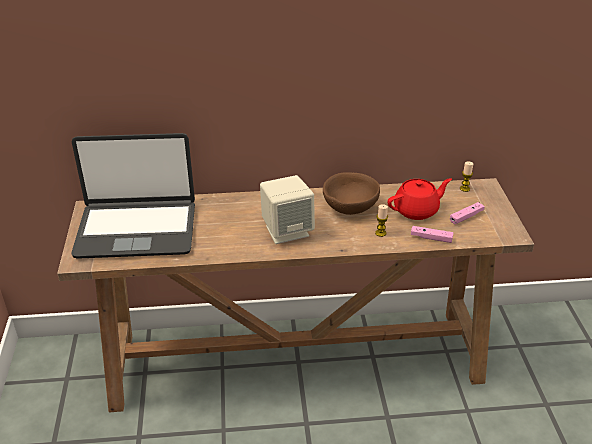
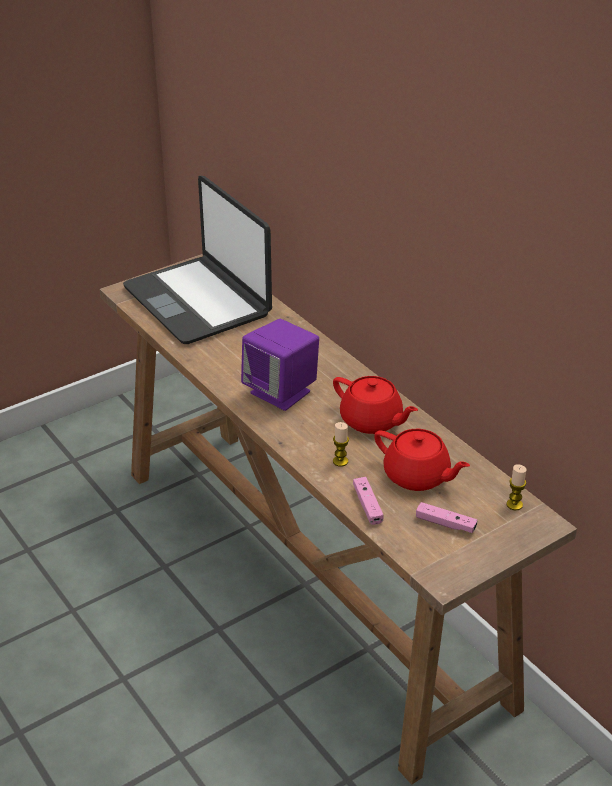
camera: 60 degrees right, 0 degrees up
beige speaker [260,175,315,244] -> purple speaker [241,319,319,411]
brown bowl [323,172,380,215] -> red teapot [333,376,418,434]

